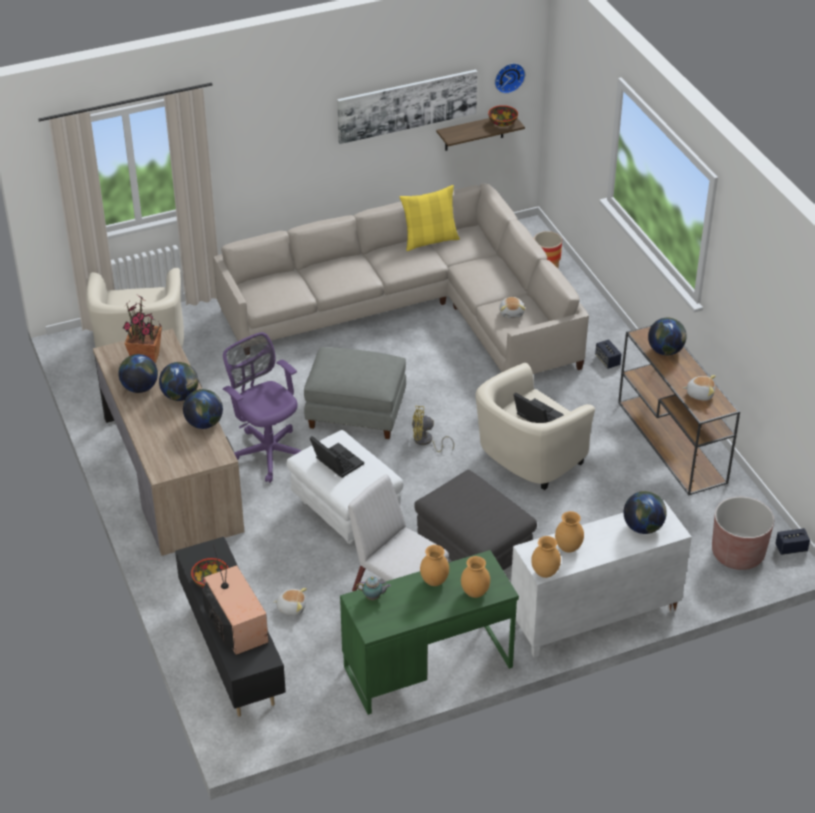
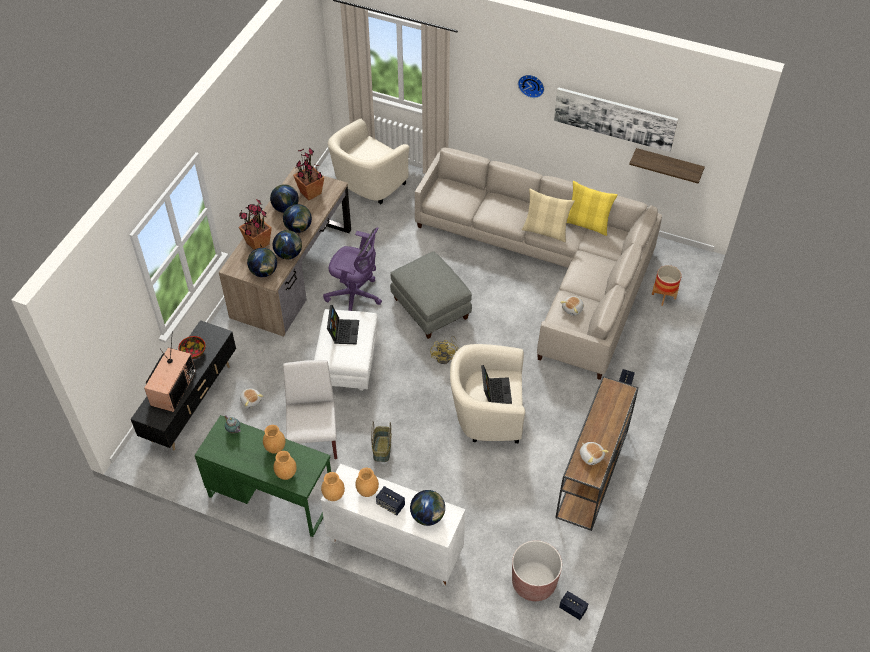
camera: 45 degrees right, 10 degrees up
purple office chair [223,332,302,483] -> purple office chair turned 105 degrees clockwise [323,227,382,311]
yellow fan [412,406,454,452] -> yellow fan turned 135 degrees counterclockwise [430,336,458,364]
grey ottoman [414,470,537,571] -> basket [371,421,392,462]
bowl [488,105,518,127] -> none
wall clock [495,63,525,94] -> wall clock moved to [518,75,544,98]
globe [648,318,687,356] -> globe moved to [247,248,277,277]
none -> potted plant [239,199,272,250]
none -> speaker [376,486,405,515]
none -> beige pillow [522,189,575,242]

